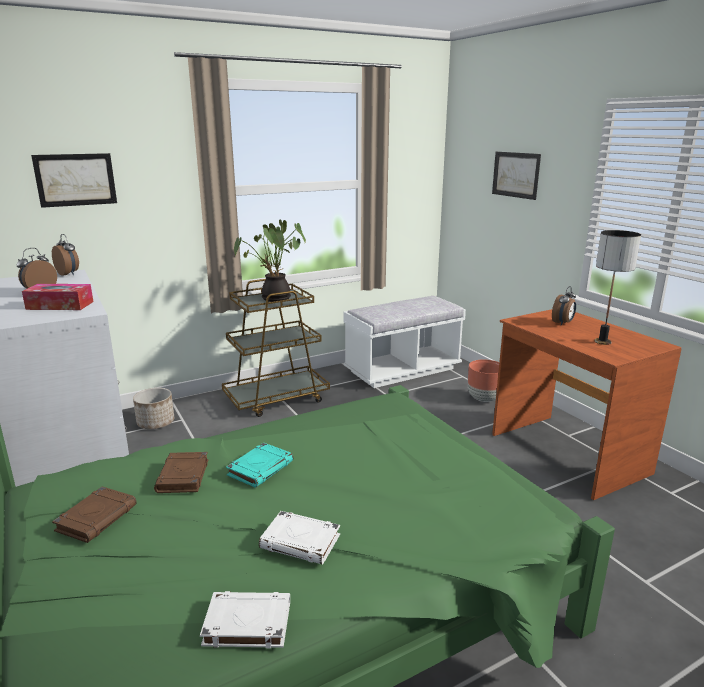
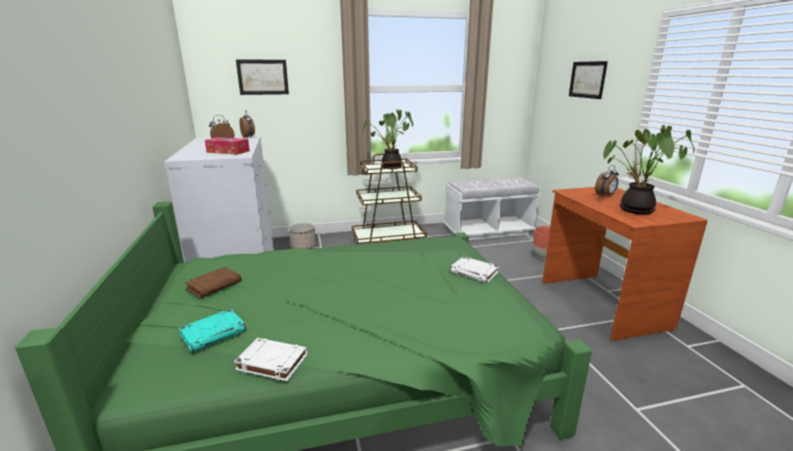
camera: 15 degrees right, 0 degrees up
brown book [154,452,208,493] -> none
turquoise book [226,442,294,488] -> turquoise book moved to [179,309,246,352]
white book [259,511,340,565] -> white book moved to [450,256,499,283]
table lamp [595,230,641,345] -> potted plant [603,125,695,215]

